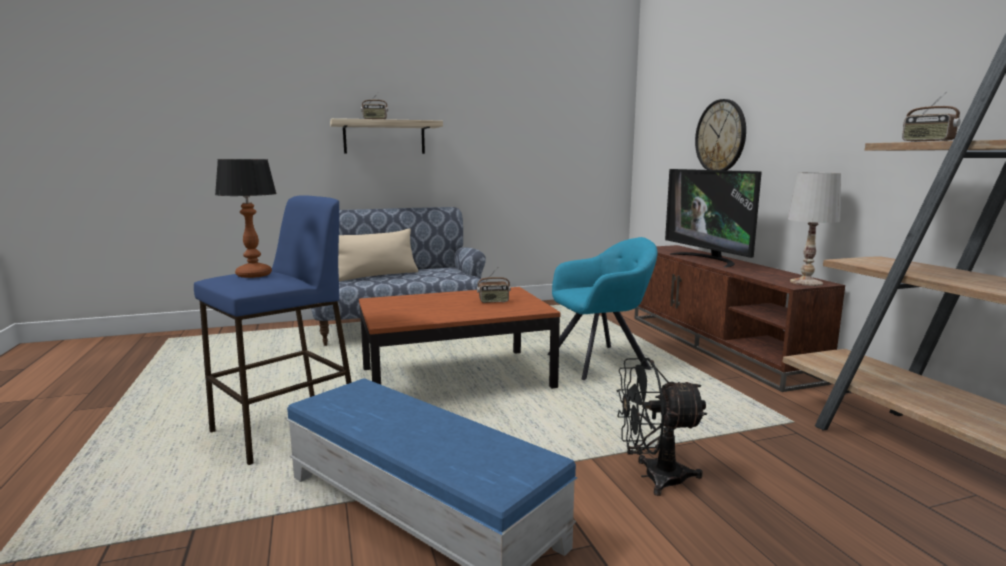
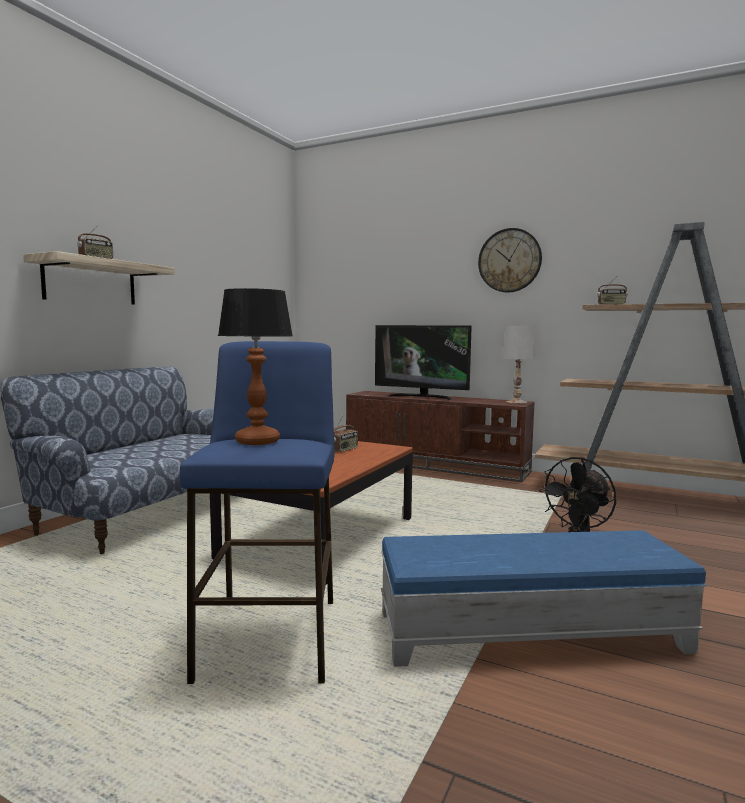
camera: 45 degrees left, 5 degrees down
beige pillow [338,229,418,282] -> none
turquoise armchair [547,237,658,380] -> none
wall clock [695,99,746,170] -> wall clock moved to [478,228,542,293]

